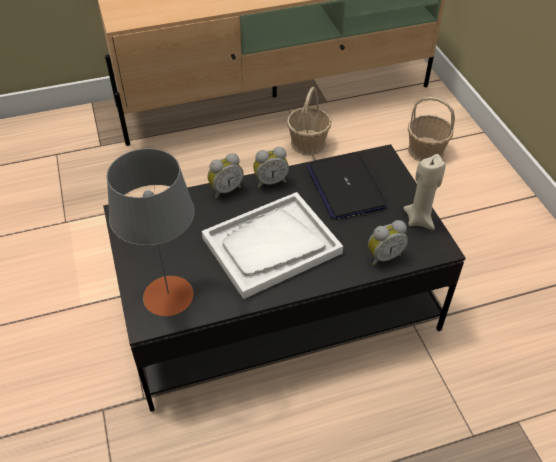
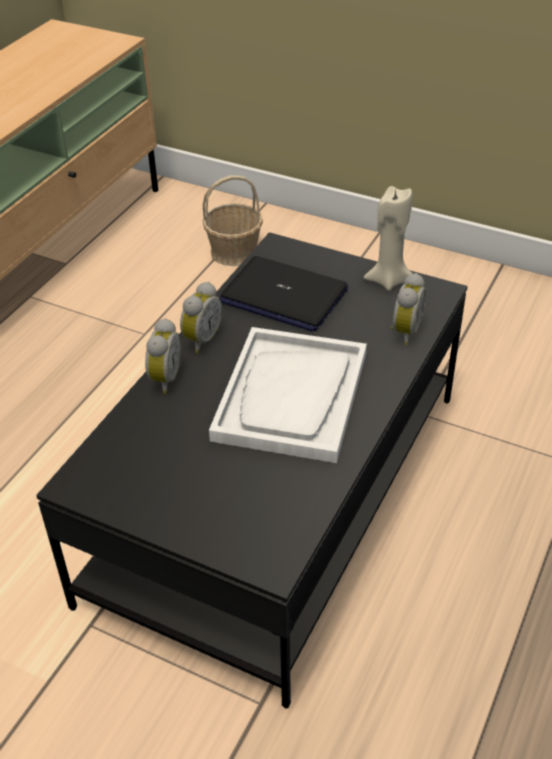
camera: 45 degrees left, 5 degrees down
grey table lamp [107,148,195,316] -> none
basket [287,87,331,155] -> none

